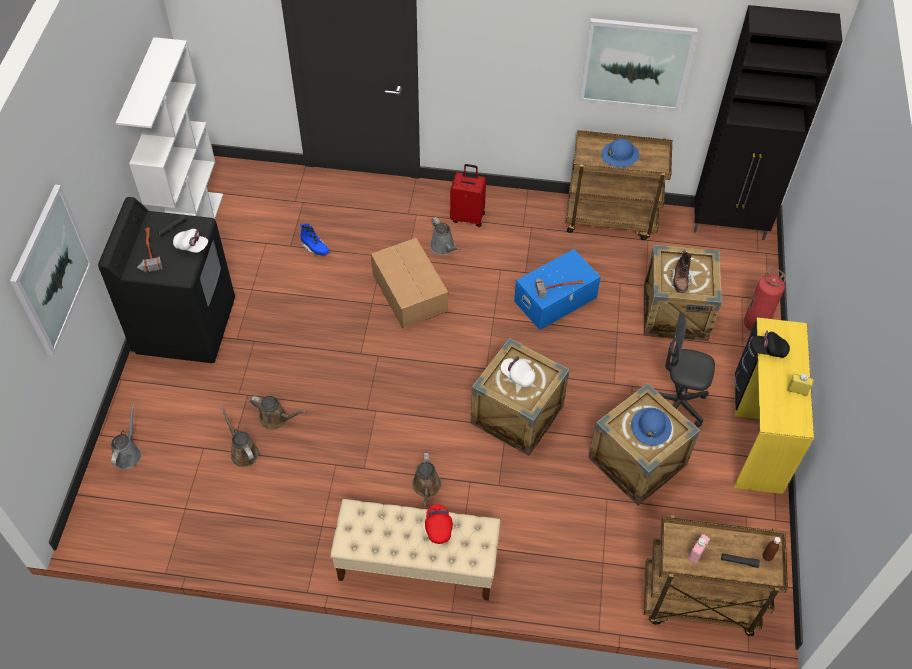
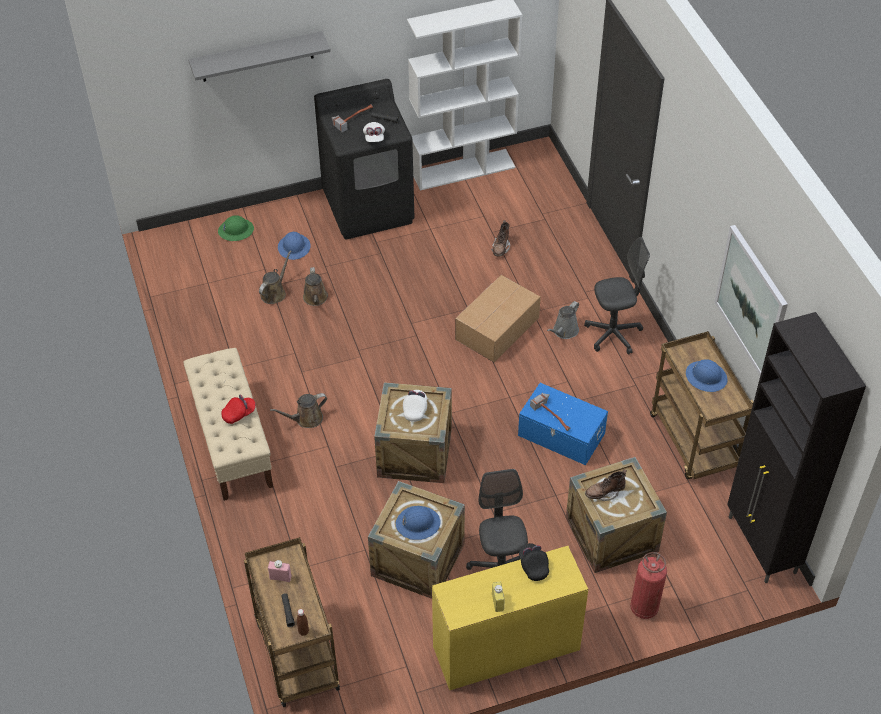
camera: 65 degrees right, 5 degrees down
picture [10,185,93,356] -> grey shelf [188,31,331,82]
grey watering can [111,404,142,470] -> green hard hat [218,215,254,241]
blue boot [300,224,330,255] -> brown boot [491,220,510,257]
red suitcase [450,164,486,227] -> grey office chair [584,237,650,355]
none -> blue hard hat [278,231,311,260]

